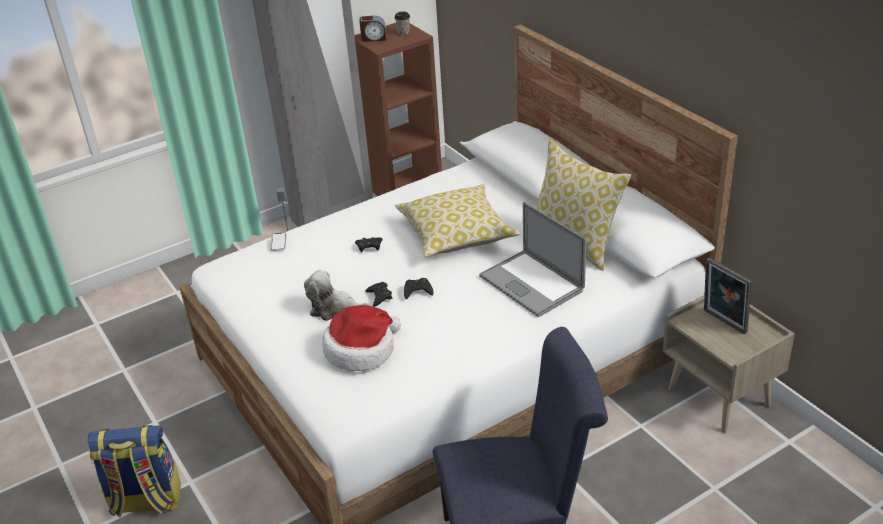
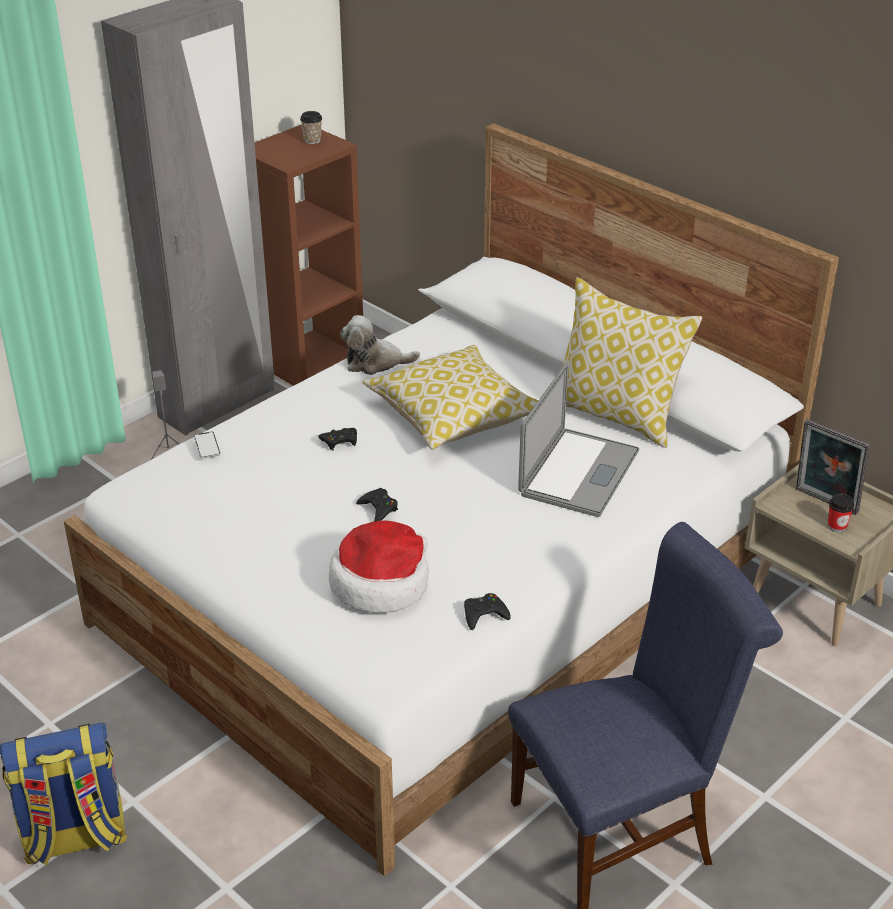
camera: 15 degrees left, 0 degrees up
plush toy [304,270,370,321] -> plush toy moved to [340,315,420,375]
alarm clock [359,16,387,42] -> none
black game controller [404,278,433,299] -> black game controller moved to [464,593,511,630]
laptop [479,202,586,317] -> laptop turned 105 degrees counterclockwise [518,362,639,517]
none -> cup [828,493,854,533]

